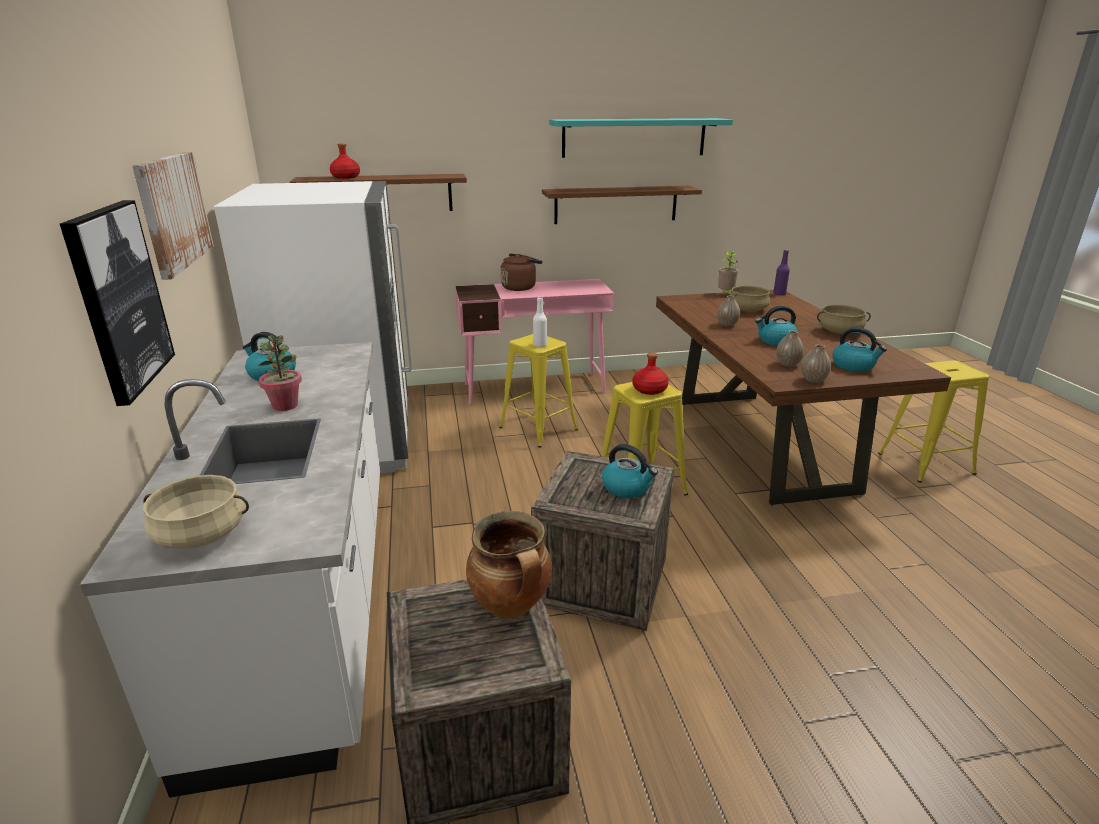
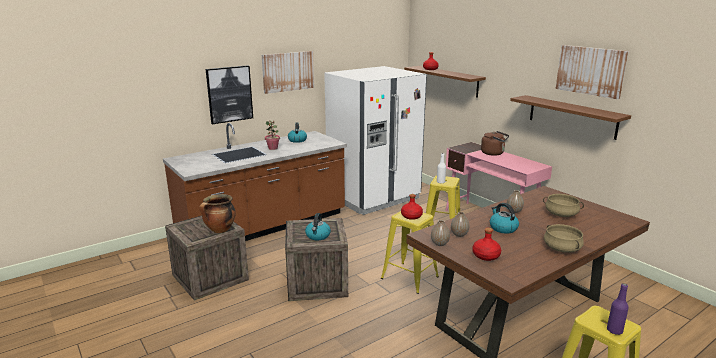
camera: 65 degrees right, 5 degrees down
white counter [80,342,380,798] -> brown counter [163,123,347,241]
beige cooking pot [143,475,249,549] -> none
turquoise shelf [549,118,733,158] -> picture [556,45,629,99]
potted plant [718,251,738,295] -> none
purple bottle [773,249,790,295] -> purple bottle moved to [607,283,629,335]
kettle [832,327,887,372] -> red bottle [472,228,501,261]

